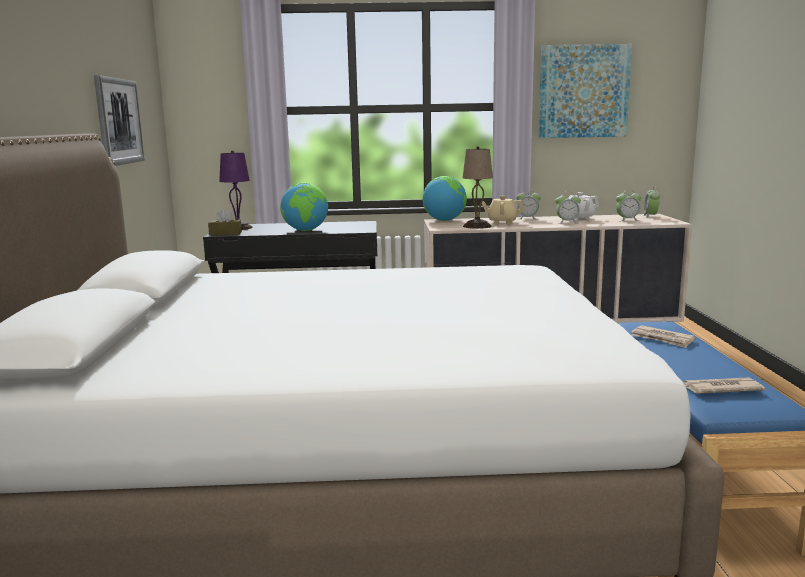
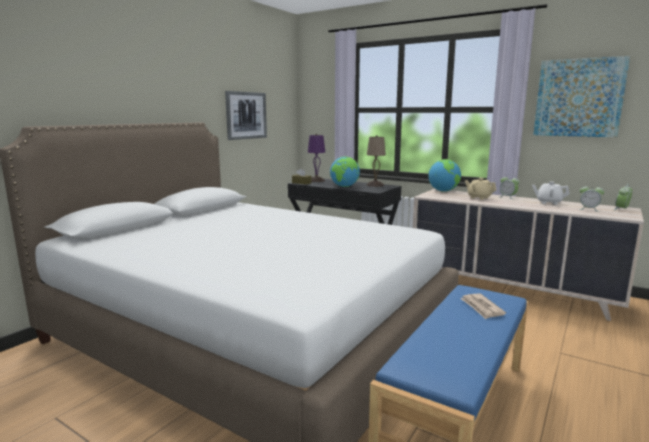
camera: 35 degrees right, 0 degrees up
beige table lamp [462,146,493,229] -> beige table lamp moved to [367,135,386,187]
alarm clock [555,192,581,224] -> none
newspaper [684,378,766,394] -> none

